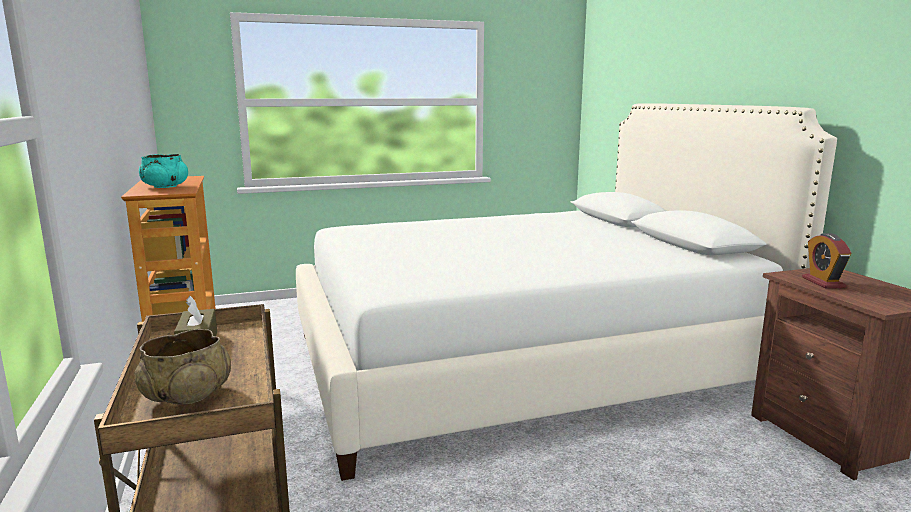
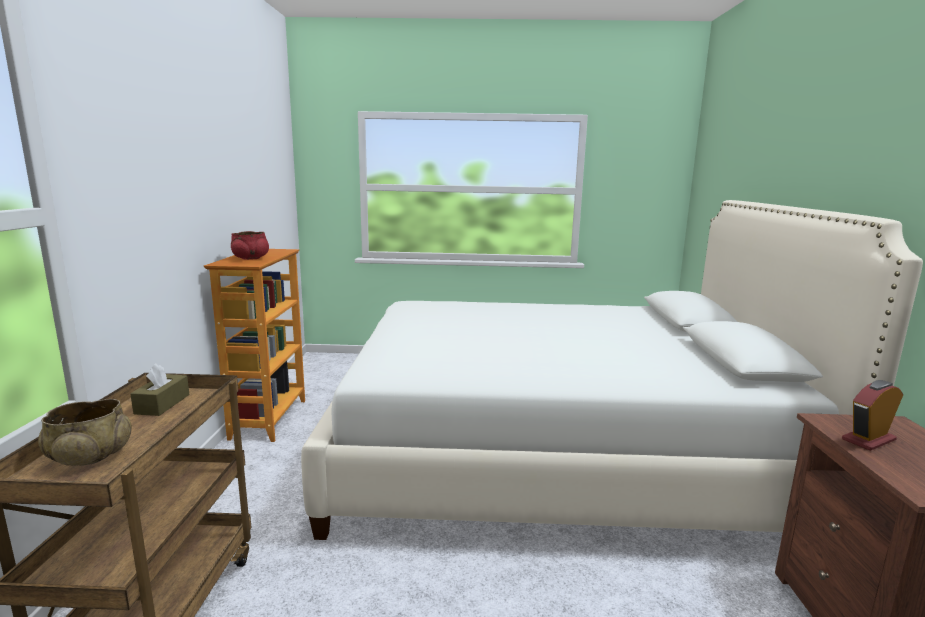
camera: 20 degrees right, 0 degrees up
turquoise bowl [139,154,188,188] -> red bowl [231,231,269,260]
alarm clock [802,233,851,289] -> alarm clock turned 45 degrees clockwise [842,380,903,451]

